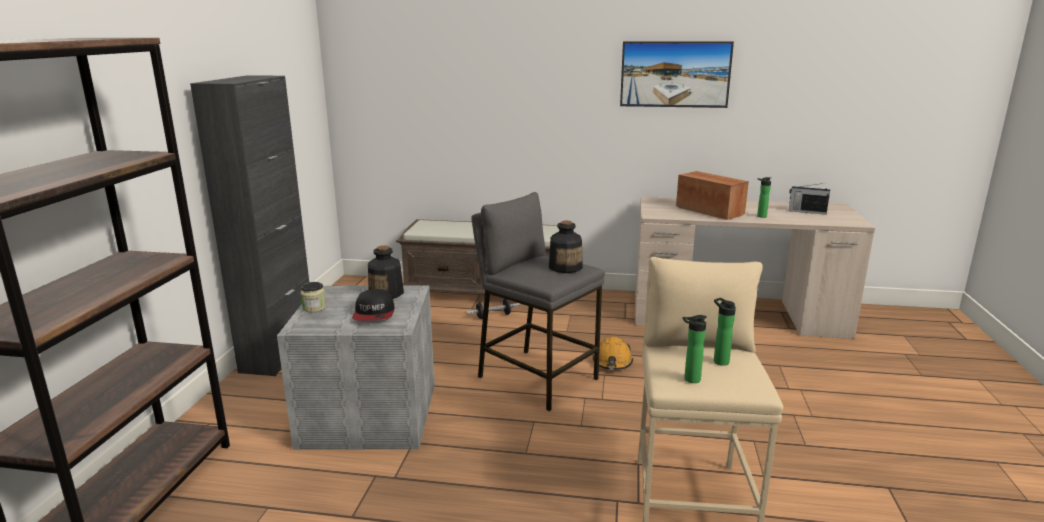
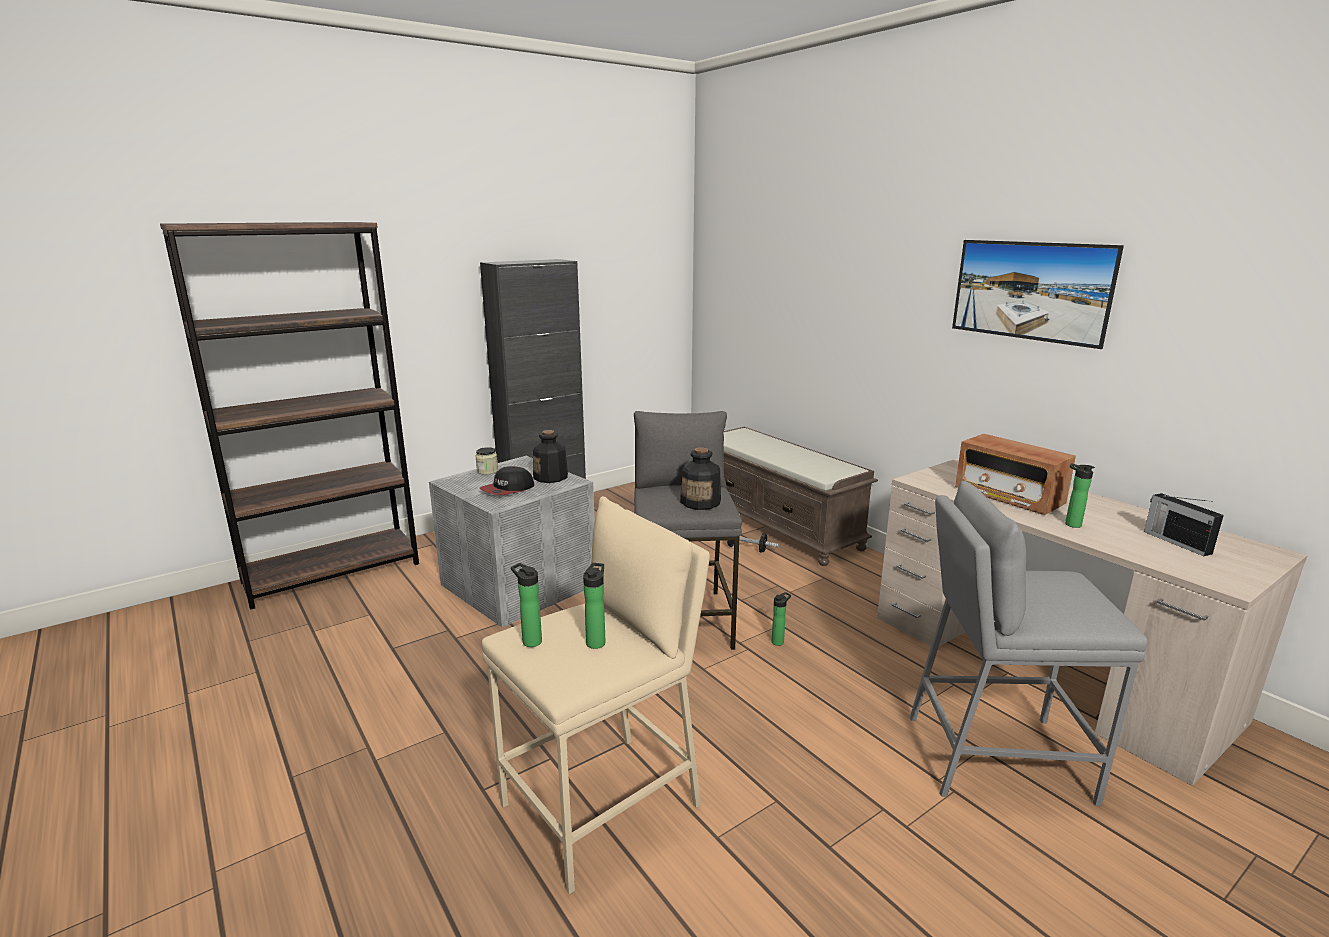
camera: 45 degrees right, 0 degrees up
orange hard hat [593,337,633,370] -> bottle [772,592,791,646]
radio [676,171,749,220] -> radio turned 135 degrees clockwise [955,434,1076,515]
none -> grey stool [910,481,1148,806]

